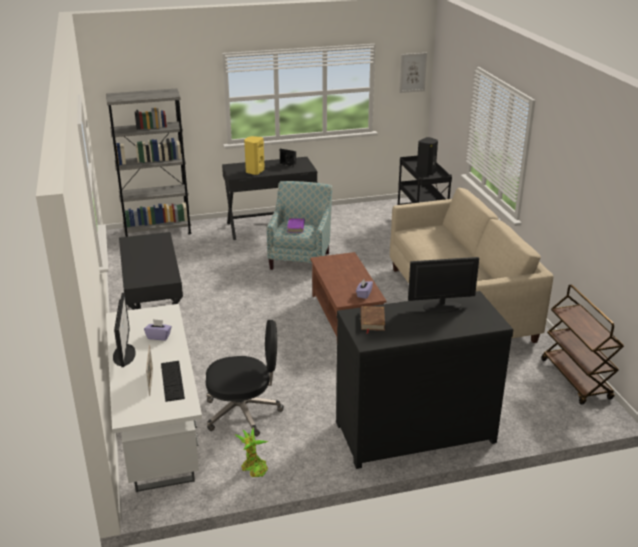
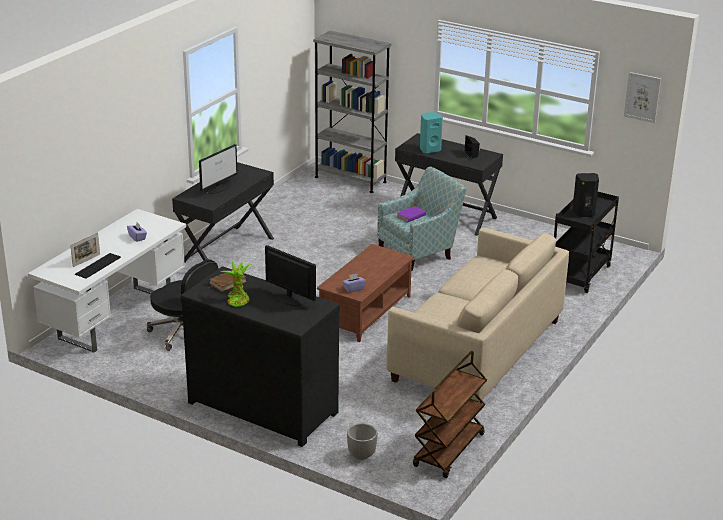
camera: 45 degrees right, 0 degrees up
monitor [113,293,136,367] -> monitor moved to [199,144,238,194]
potted plant [235,427,269,477] -> potted plant moved to [221,262,251,307]
yellow speaker [244,136,265,175] -> turquoise speaker [420,112,443,153]
none -> planter [347,423,378,460]

